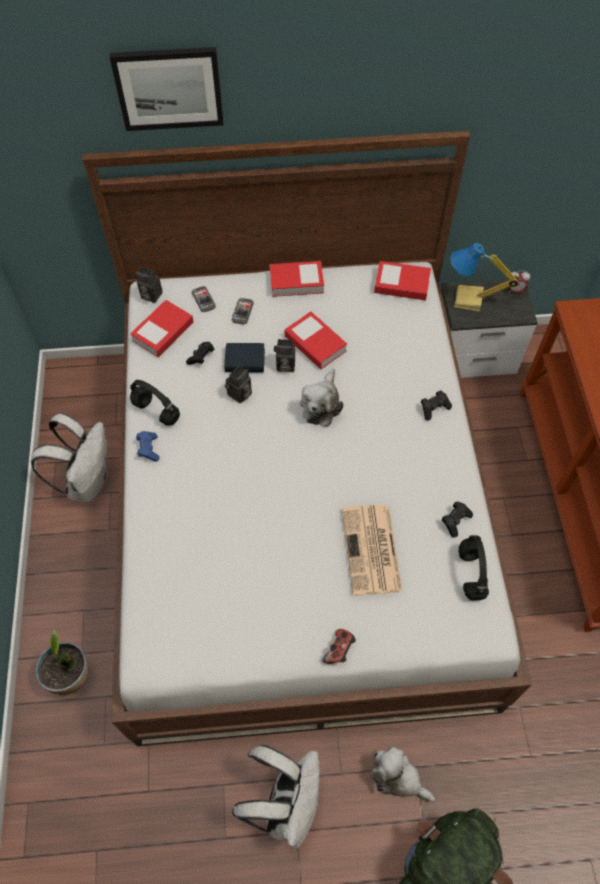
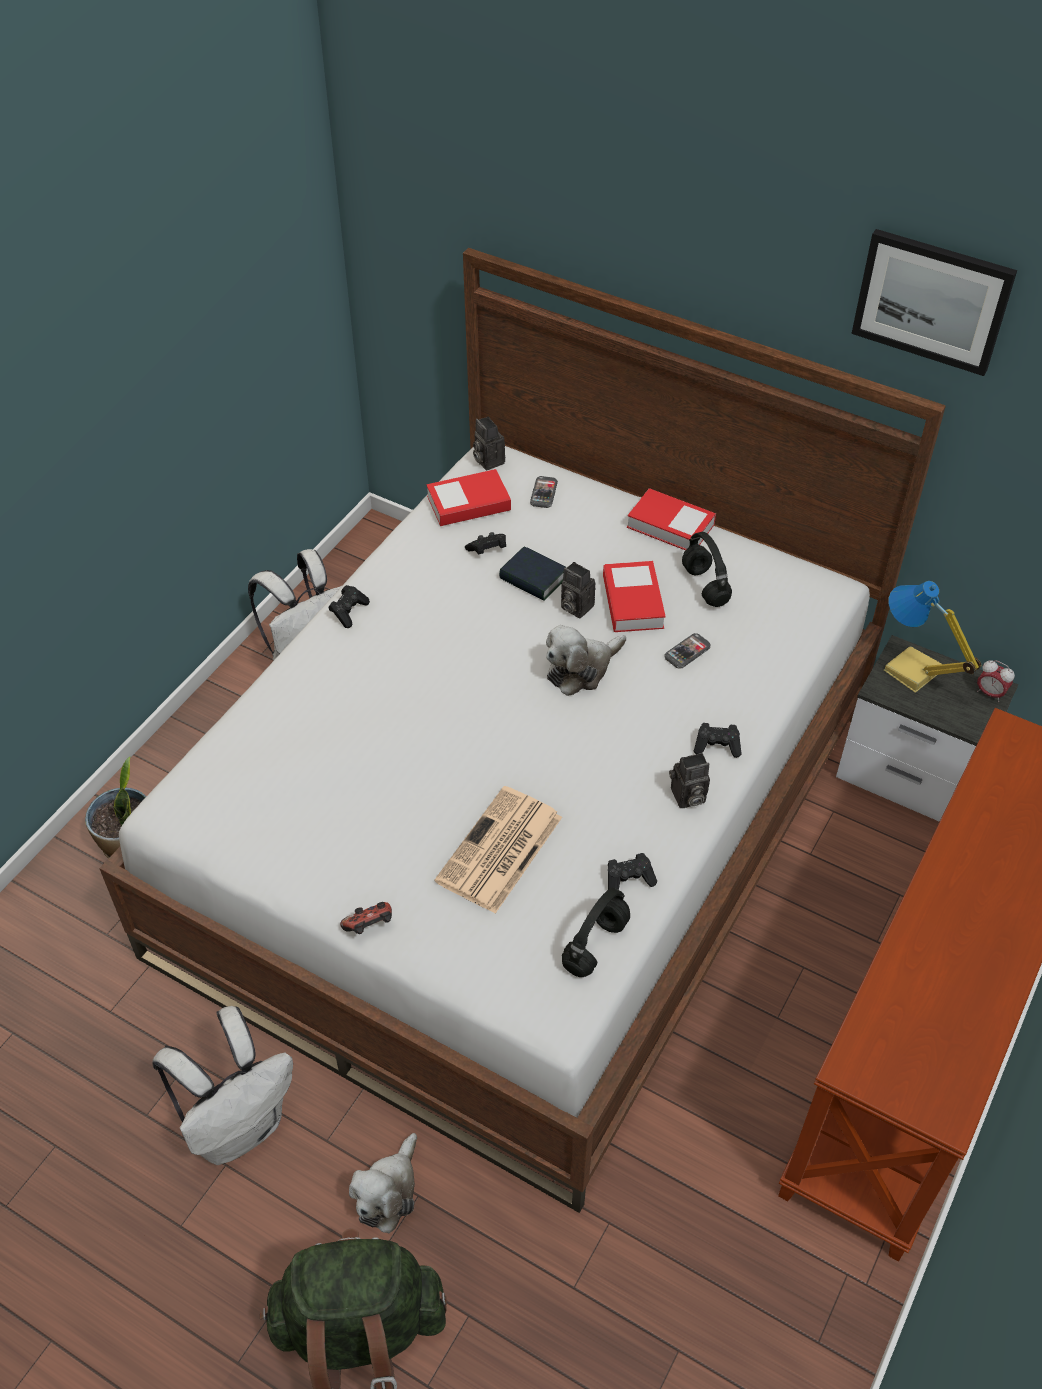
camera: 35 degrees right, 10 degrees down
picture [110,47,224,131] -> picture moved to [851,229,1017,376]
black headphones [130,380,180,426] -> black headphones moved to [682,532,732,607]
blue game controller [136,431,160,462] -> black game controller [328,585,370,628]
camera [225,365,252,404] -> camera moved to [669,753,710,808]
phone [232,298,254,325] -> phone moved to [664,633,711,669]
plush toy [371,746,435,802] -> plush toy turned 135 degrees counterclockwise [349,1133,417,1233]
book [374,261,431,301] -> none

